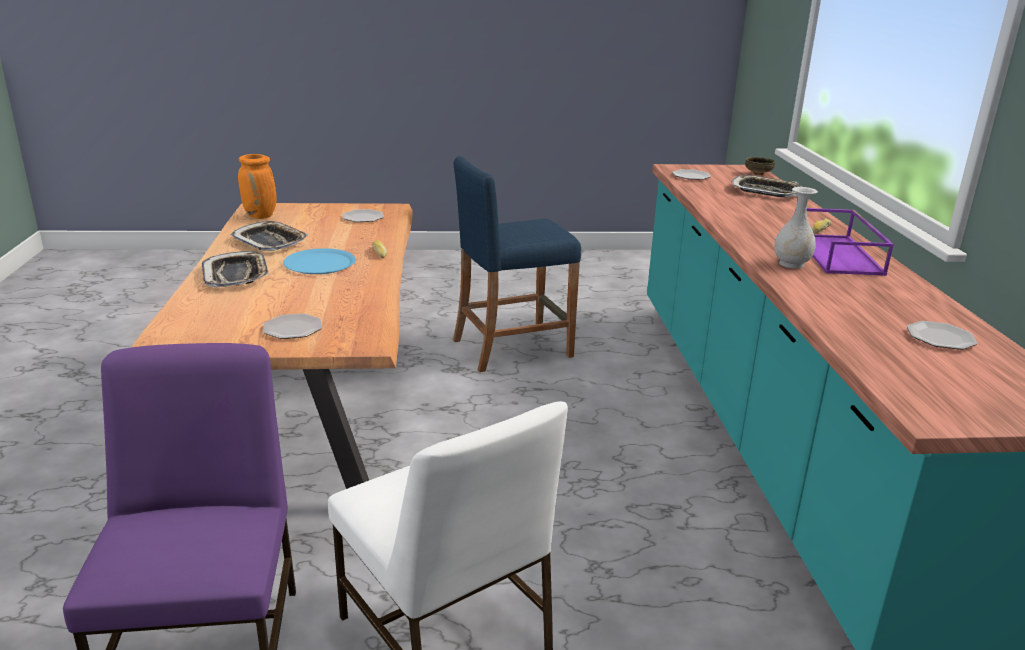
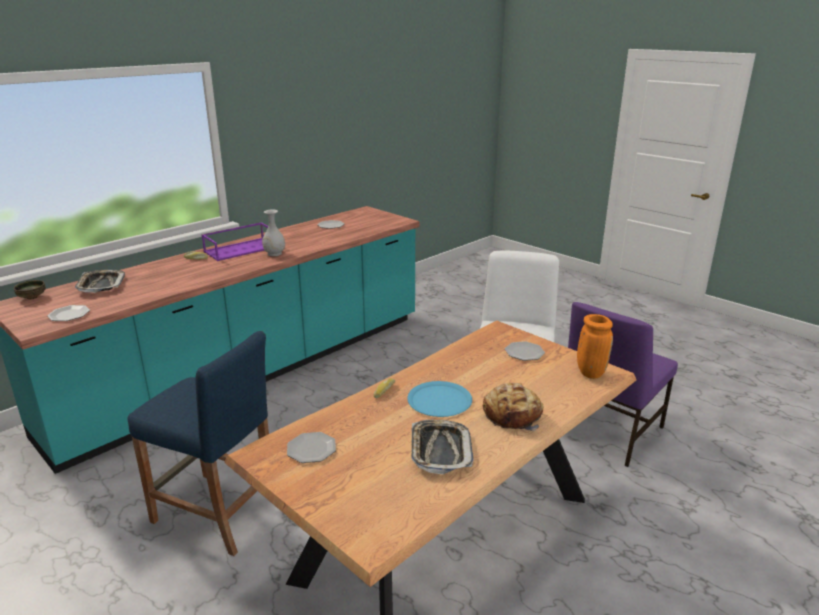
camera: 130 degrees left, 0 degrees up
tray [202,251,269,288] -> bread [483,383,544,431]
orange vase [238,154,276,219] -> orange vase moved to [577,314,613,379]

